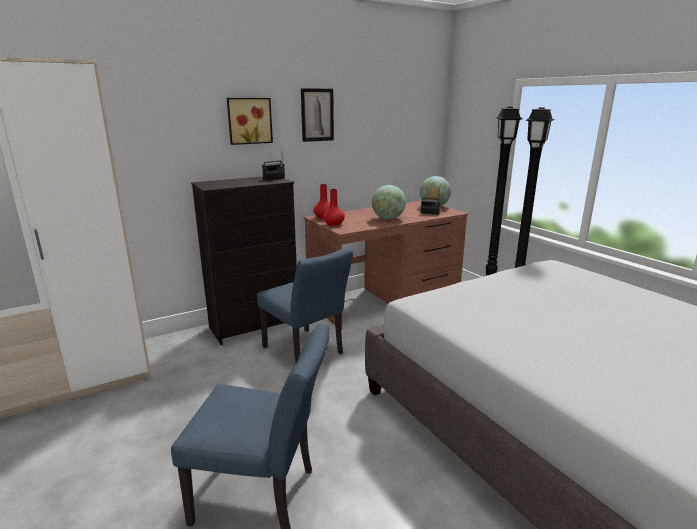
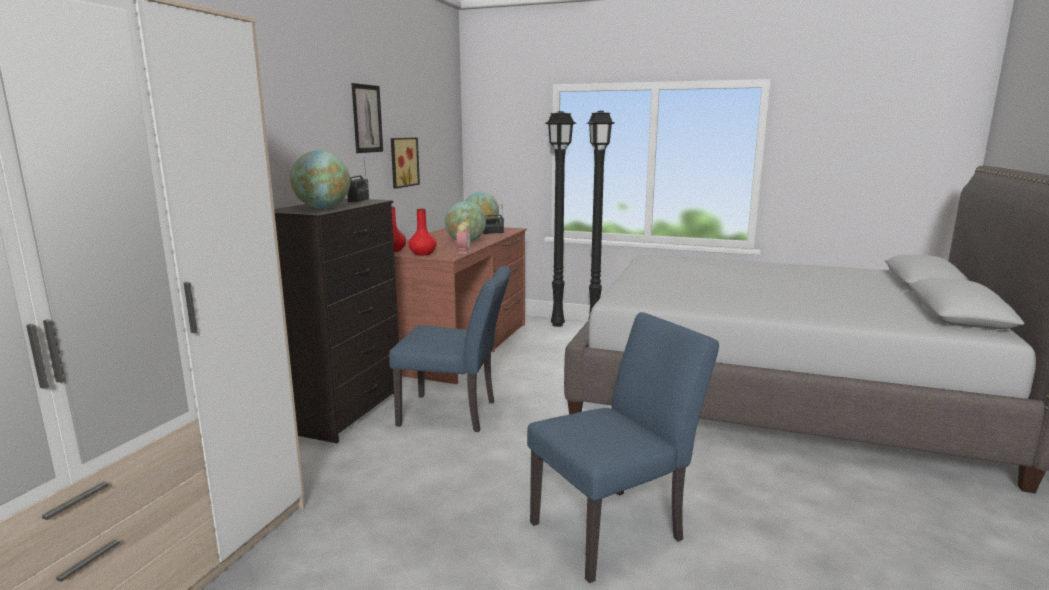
camera: 40 degrees left, 5 degrees down
picture [227,98,273,145] -> picture moved to [391,138,420,189]
none -> globe [290,151,350,209]
none -> alarm clock [455,222,471,254]

